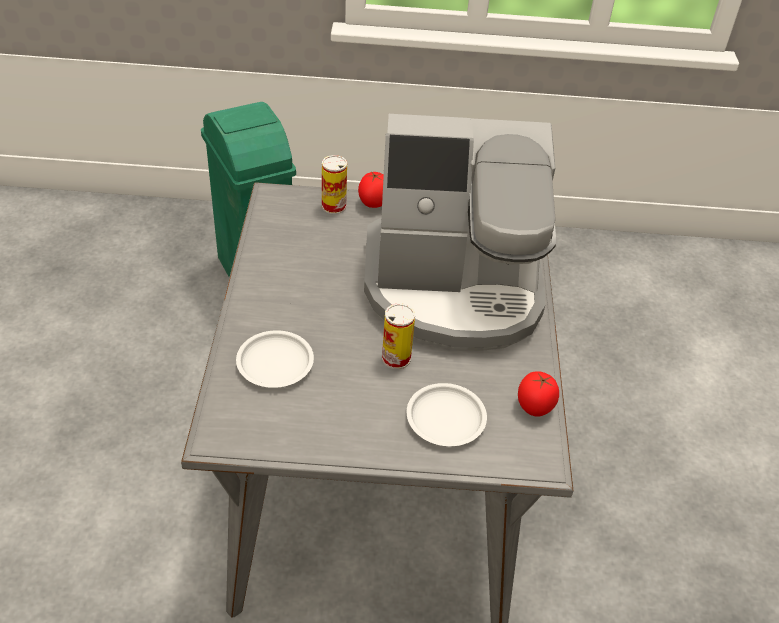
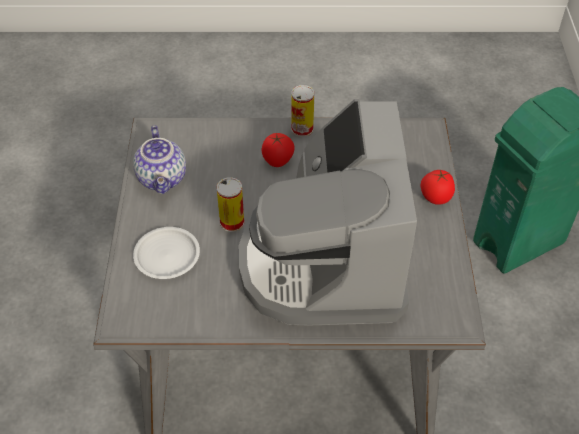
camera: 90 degrees right, 5 degrees up
white plate [236,330,314,388] -> none
can [322,155,347,214] -> can moved to [291,85,314,137]
tomato [518,371,559,417] -> tomato moved to [262,133,295,167]
none -> teapot [133,125,186,194]

